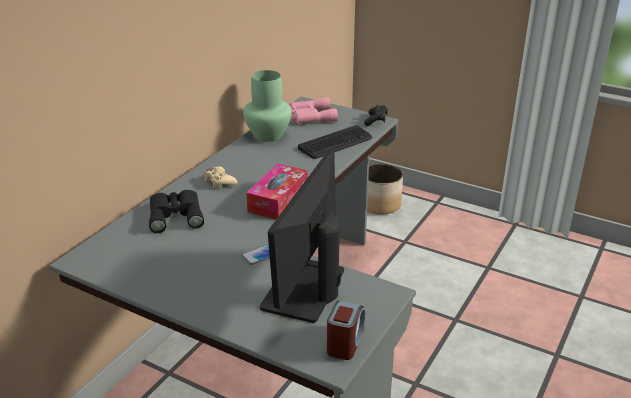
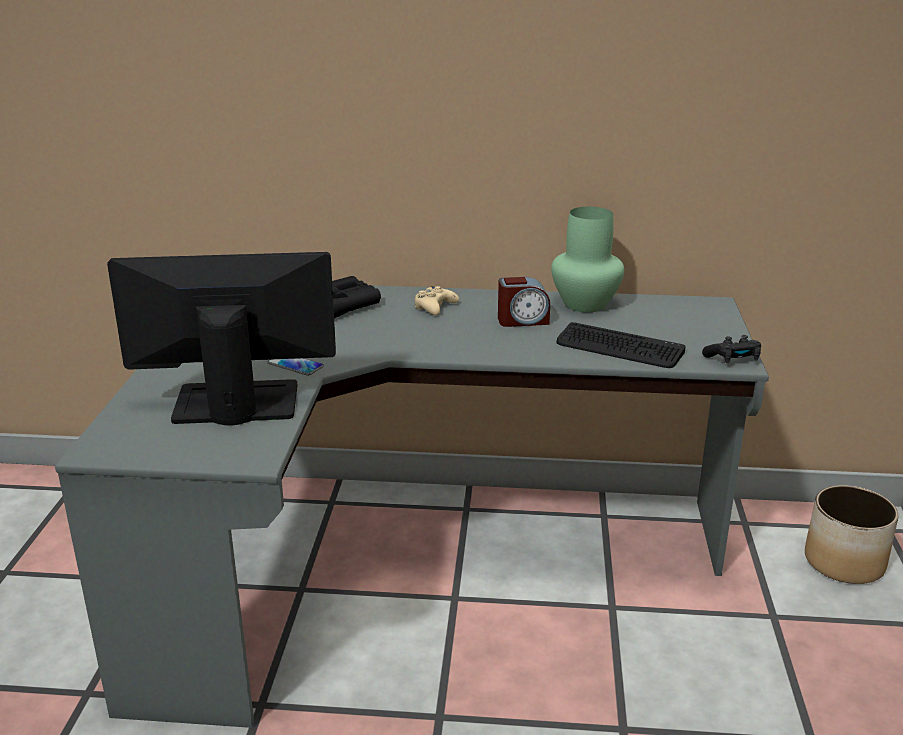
camera: 65 degrees right, 5 degrees down
tissue box [247,164,307,220] -> none
pink binoculars [290,97,338,124] -> none
alarm clock [327,301,365,360] -> alarm clock moved to [498,277,550,327]

